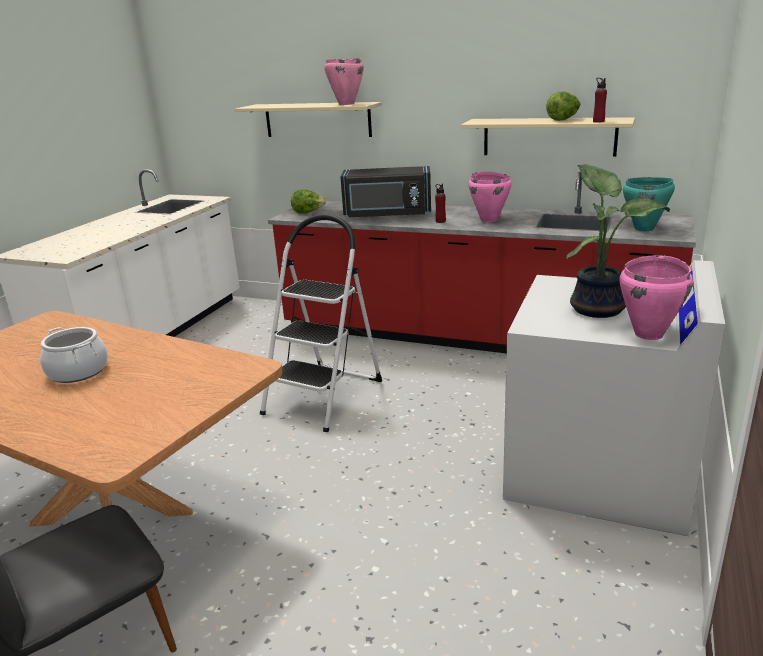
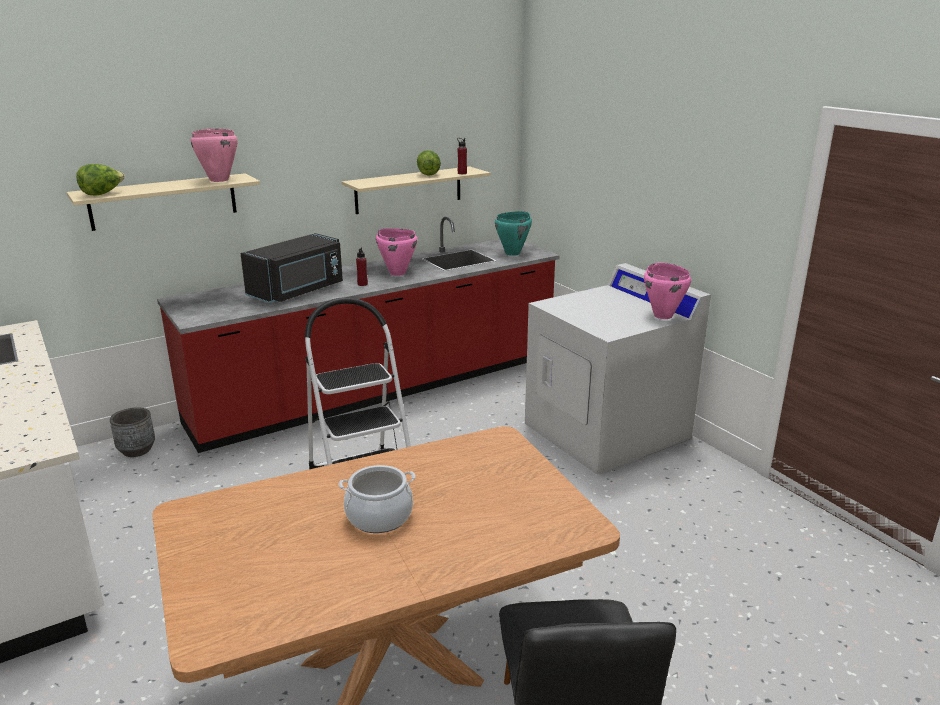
camera: 55 degrees left, 0 degrees up
lettuce [291,189,326,214] -> lettuce moved to [76,164,125,195]
potted plant [566,164,670,318] -> none
none -> grey planter [110,407,155,457]

